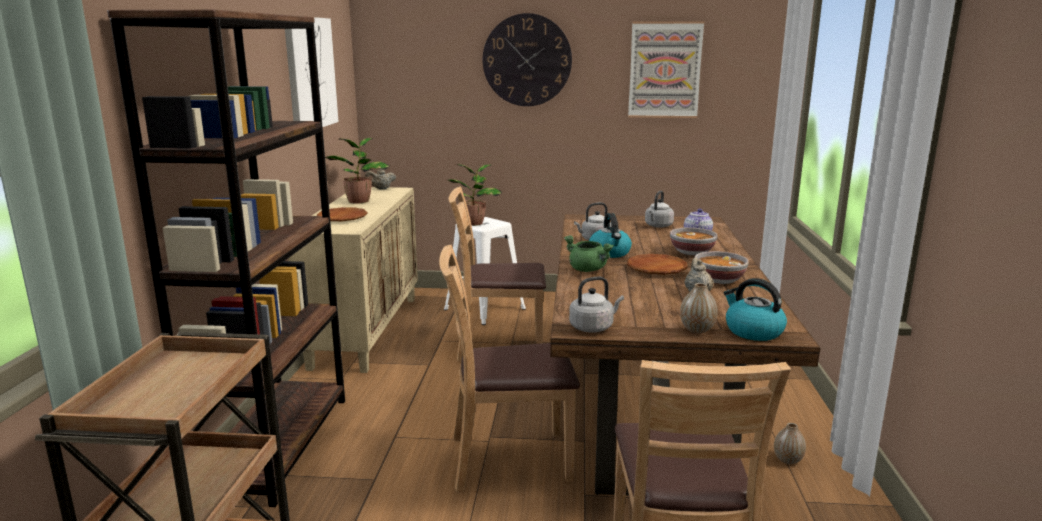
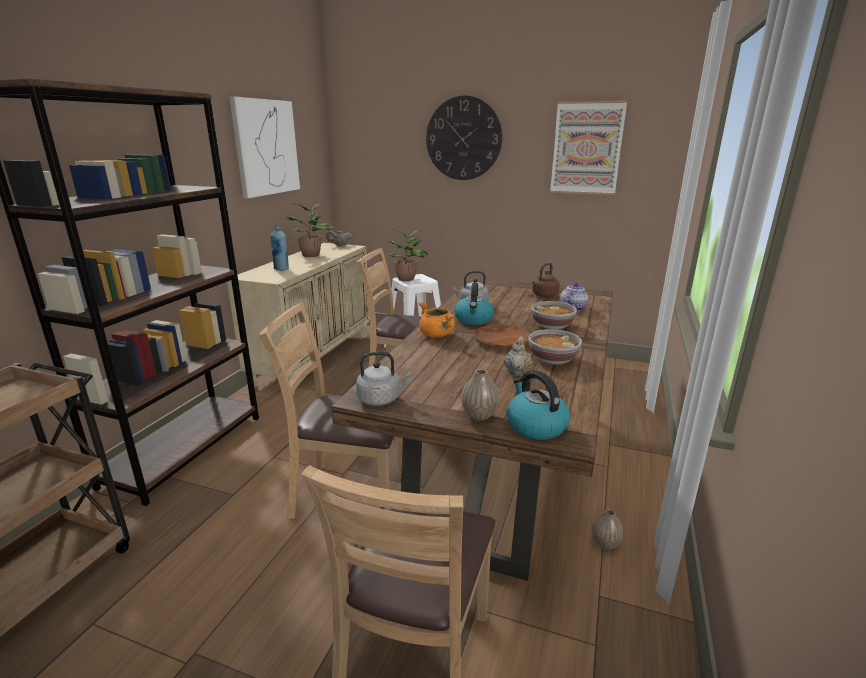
camera: 15 degrees right, 5 degrees up
brown plate [317,207,368,221] -> blue bottle [270,225,289,271]
green cooking pot [564,235,614,272] -> orange cooking pot [418,302,455,337]
grey kettle [645,191,674,228] -> brown kettle [532,263,560,297]

